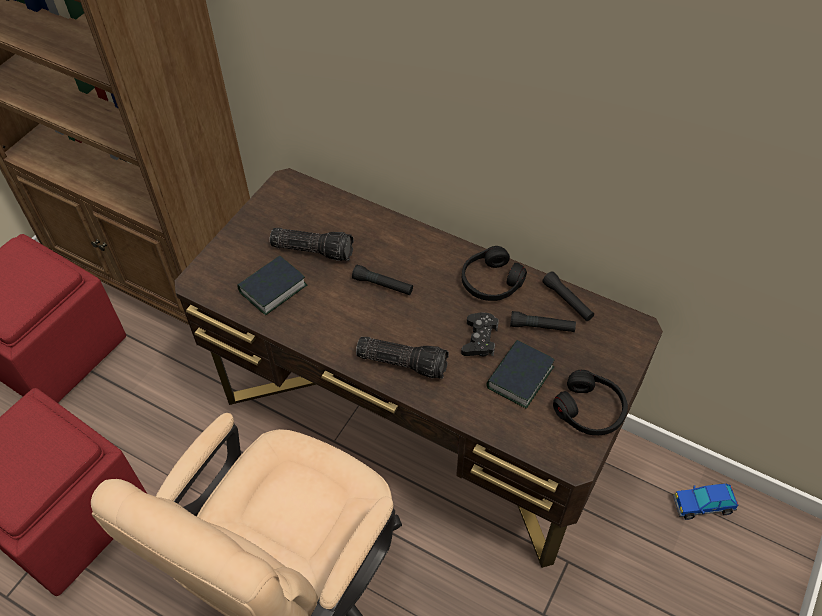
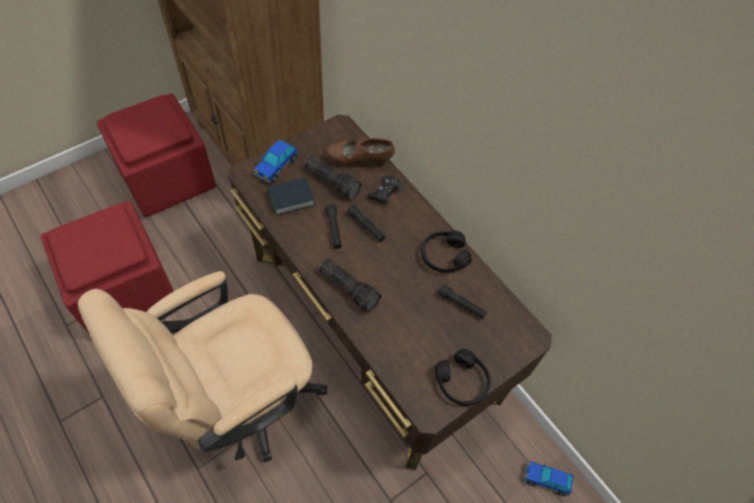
camera: 20 degrees right, 5 degrees up
black game controller [461,312,499,357] -> black game controller moved to [368,175,402,206]
book [486,340,555,408] -> none
black flashlight [542,271,594,321] -> black flashlight moved to [325,205,342,249]
none -> toy car [254,140,298,183]
none -> brown shoe [325,137,395,165]

